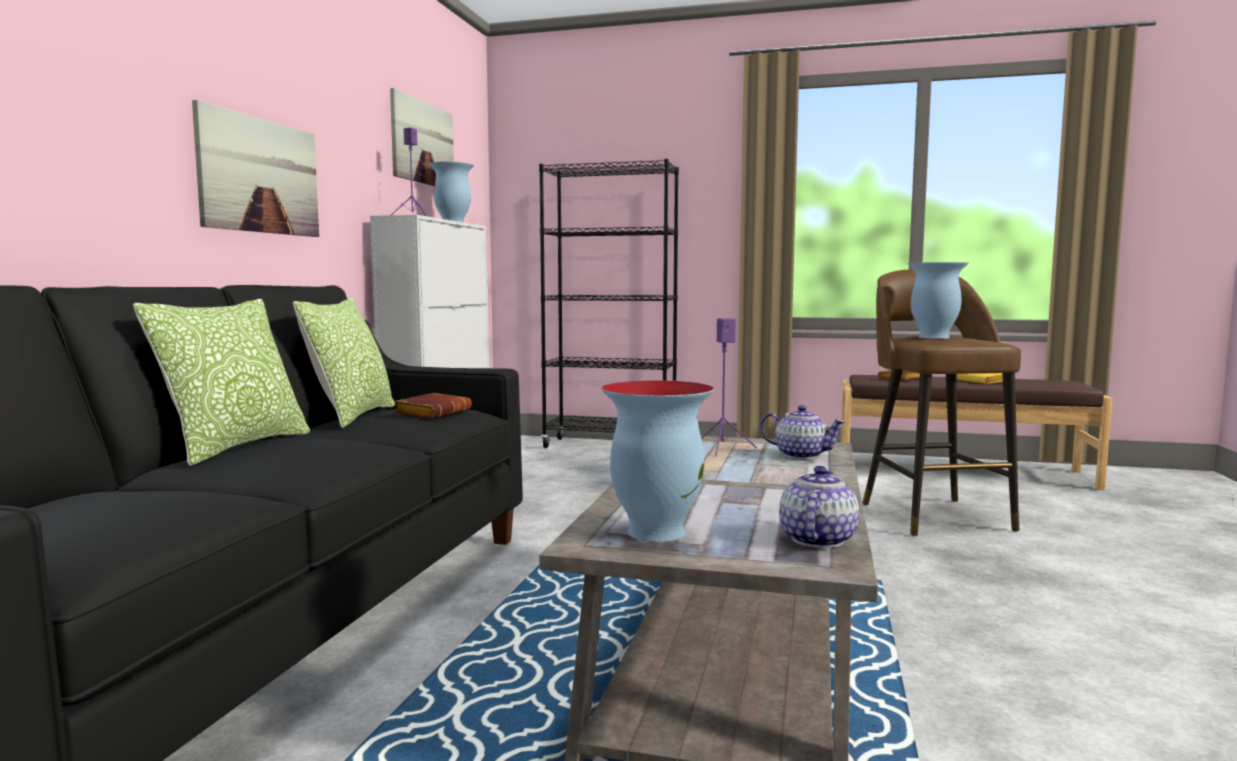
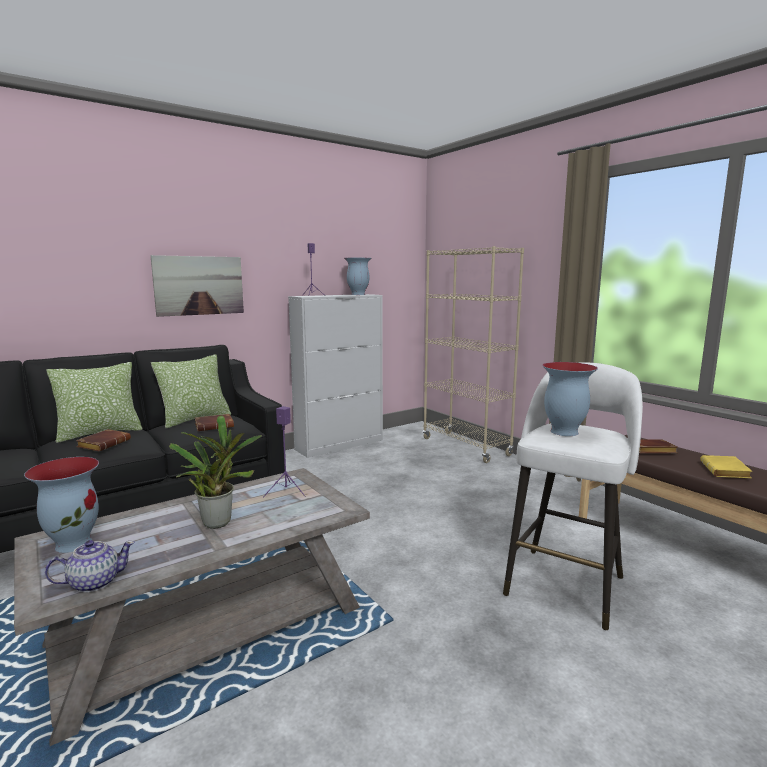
camera: 40 degrees right, 5 degrees up
picture [390,88,454,186] -> none
black bookcase [539,159,679,448] -> beige bookcase [423,246,524,463]
teapot [760,405,845,459] -> none
brown stool [862,269,1021,537] -> white stool [503,362,643,630]
none -> brown book [76,429,131,451]
none -> potted plant [169,415,262,529]

